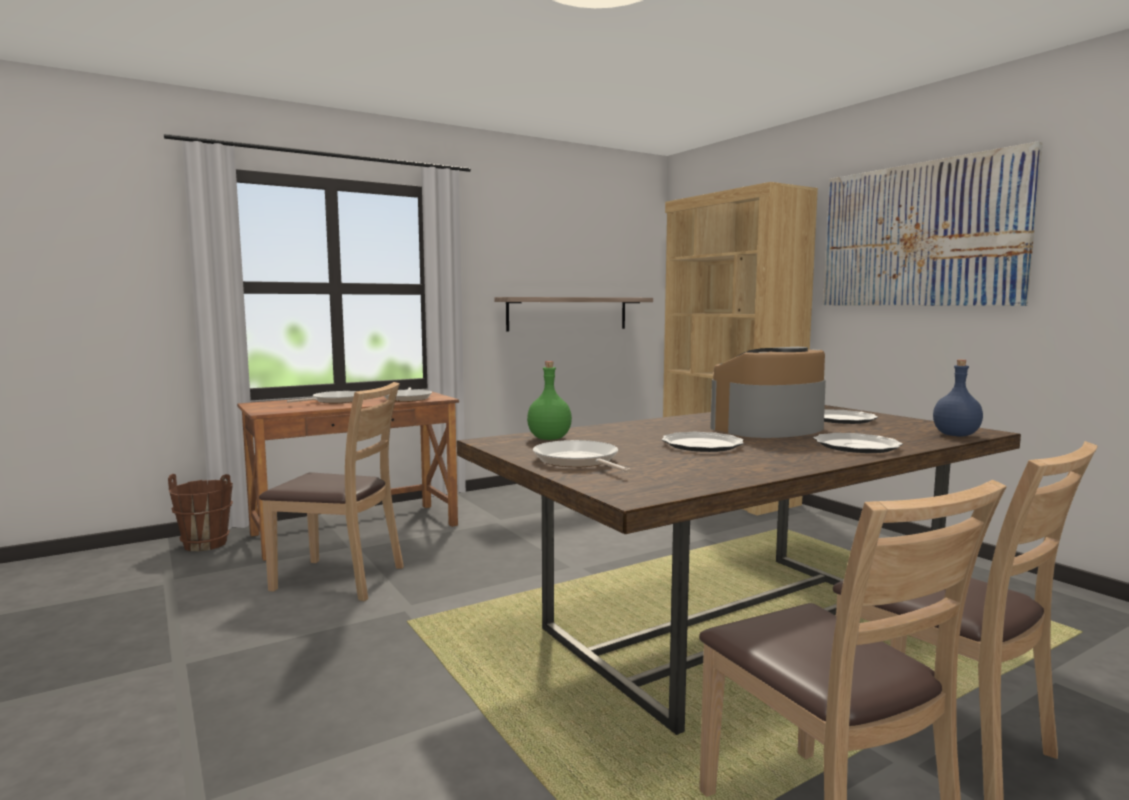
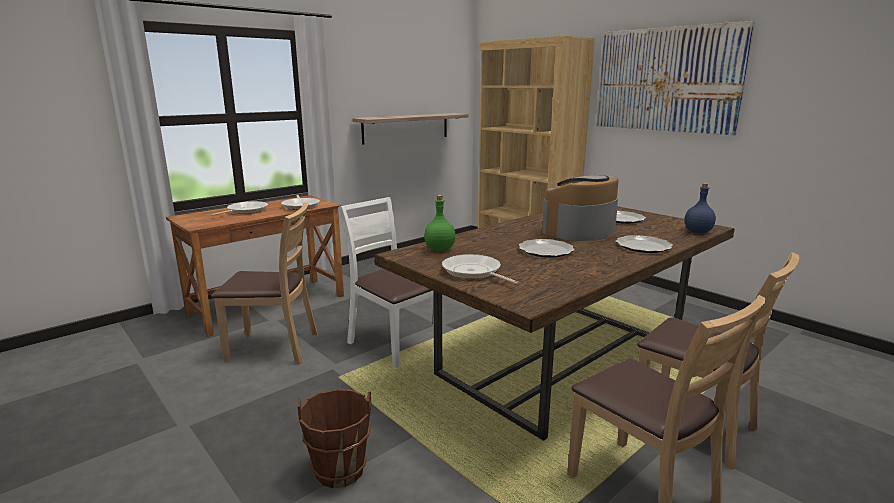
camera: 10 degrees left, 10 degrees up
brown bucket [168,474,233,551] -> brown bucket moved to [297,389,371,488]
none -> white chair [338,197,434,368]

